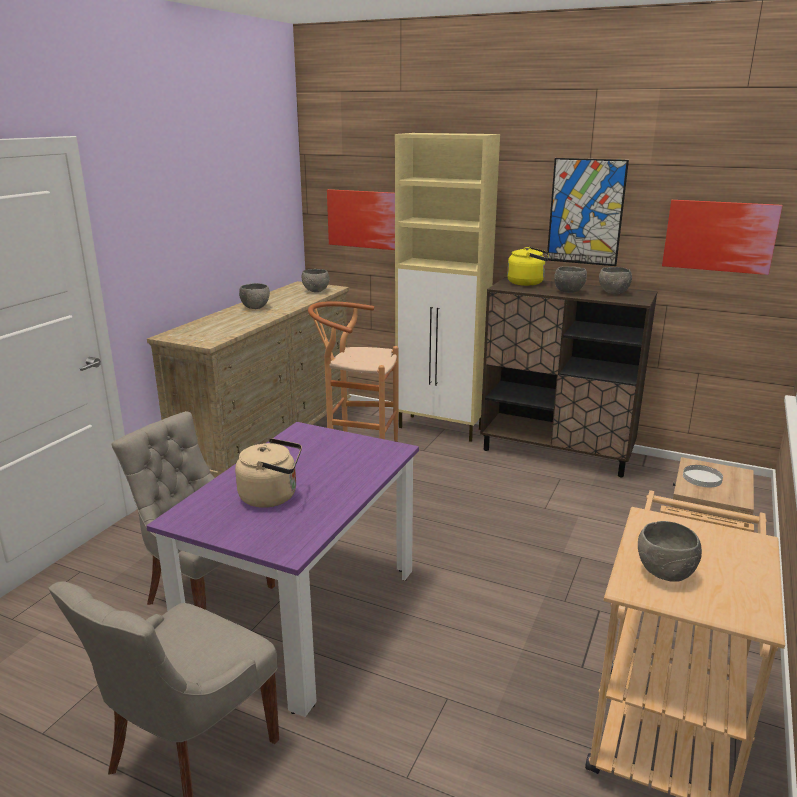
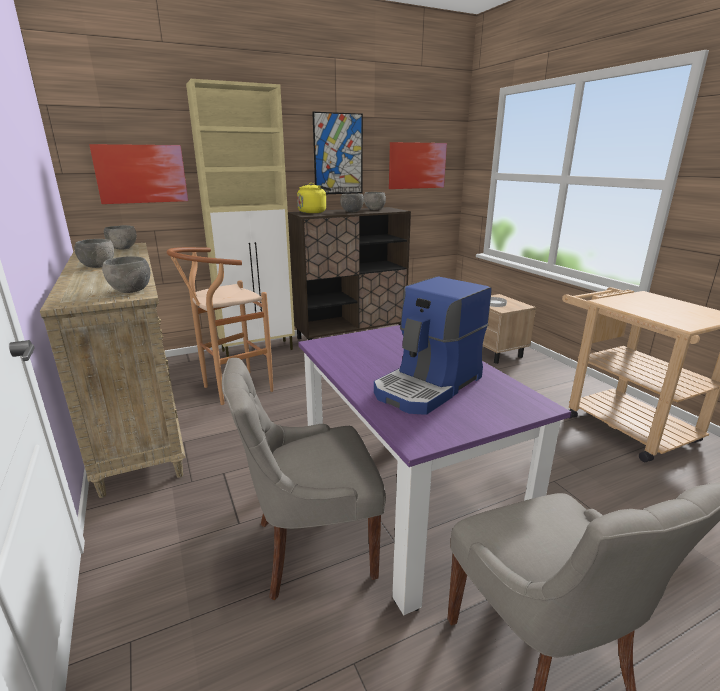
camera: 50 degrees left, 0 degrees up
beige kettle [235,438,302,508] -> coffee machine [374,276,492,415]
grey bowl [638,521,702,582] -> grey bowl moved to [102,256,150,293]

